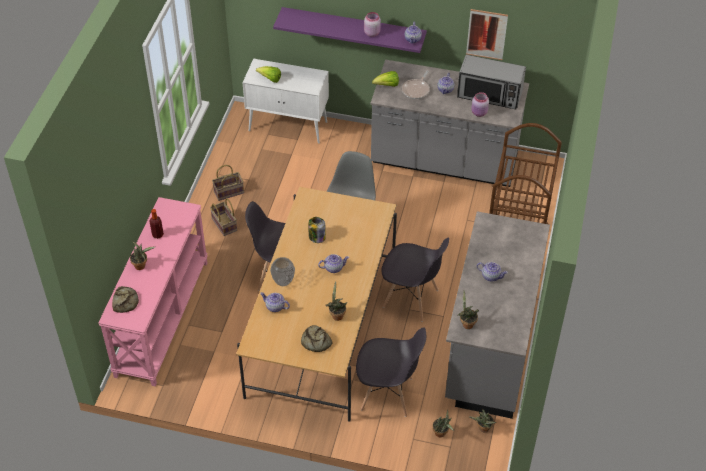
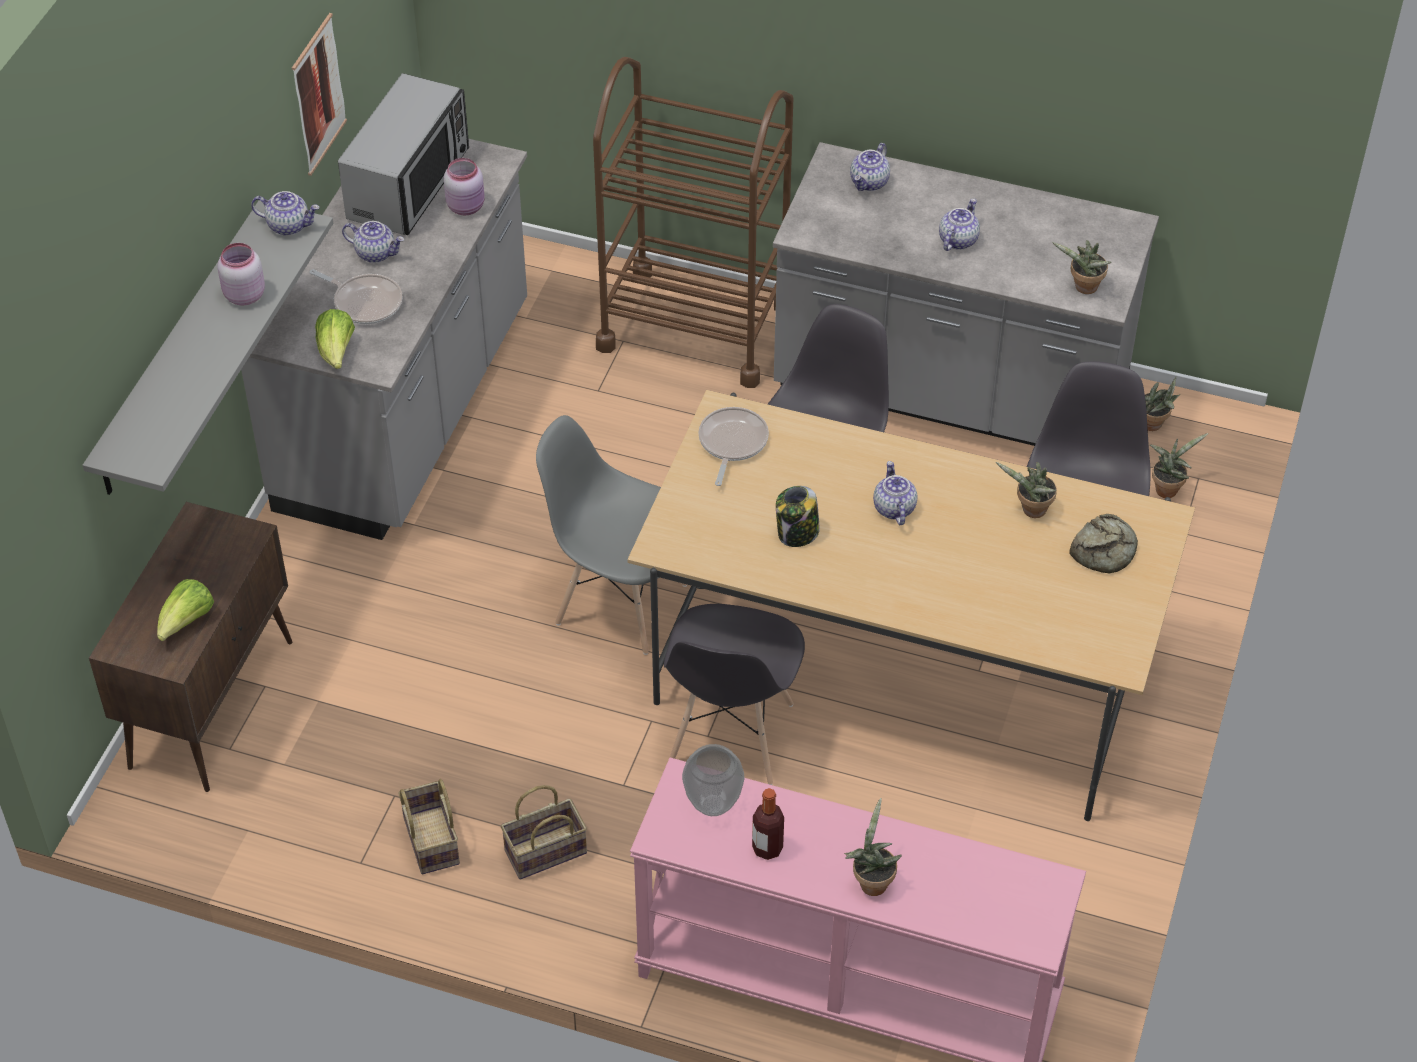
camera: 85 degrees left, 0 degrees up
bread [112,286,139,313] -> none
white cabinet [243,59,329,144] -> brown cabinet [89,502,293,792]
teapot [260,292,290,312] -> teapot moved to [850,143,890,191]
vase [270,257,295,286] -> vase moved to [682,744,744,816]
purple shelf [273,7,427,53] -> grey shelf [83,200,333,495]
none -> frying pan [698,407,769,486]

